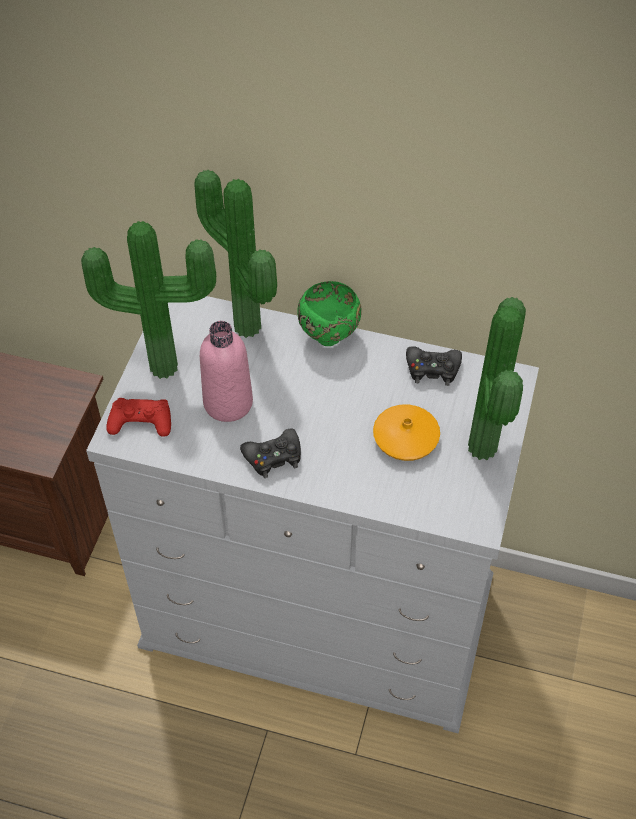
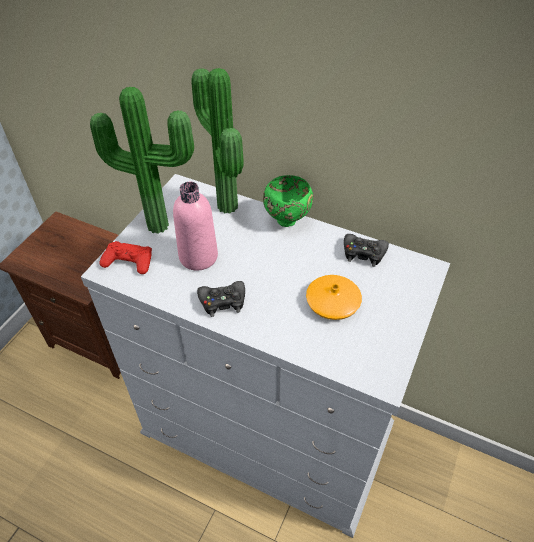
camera: 10 degrees right, 5 degrees down
potted plant [468,297,526,460] -> none

